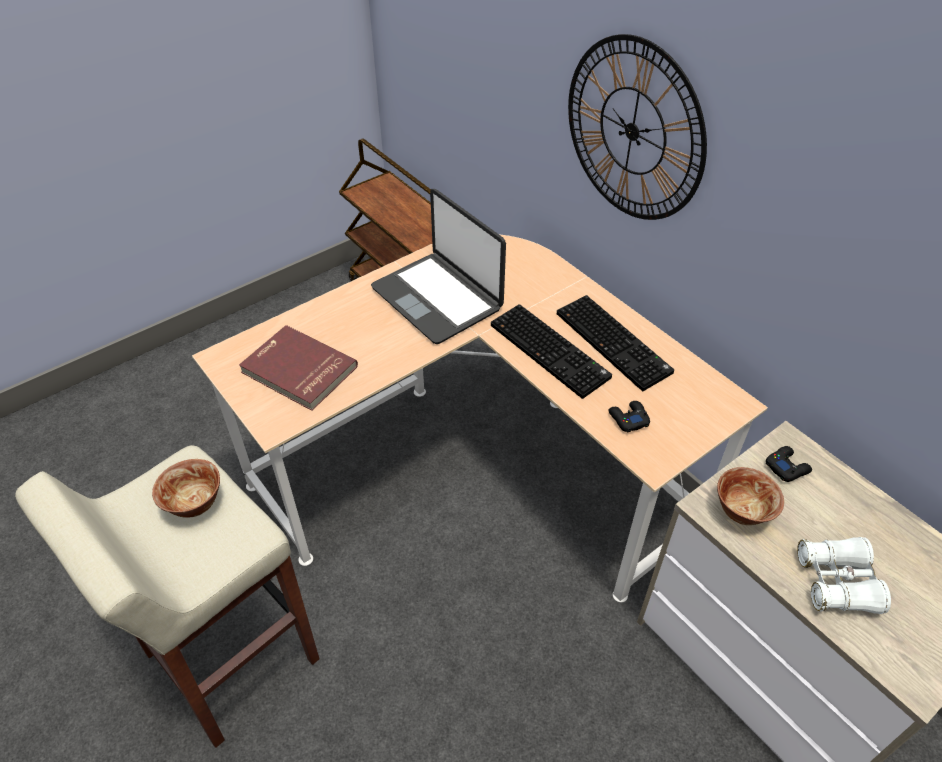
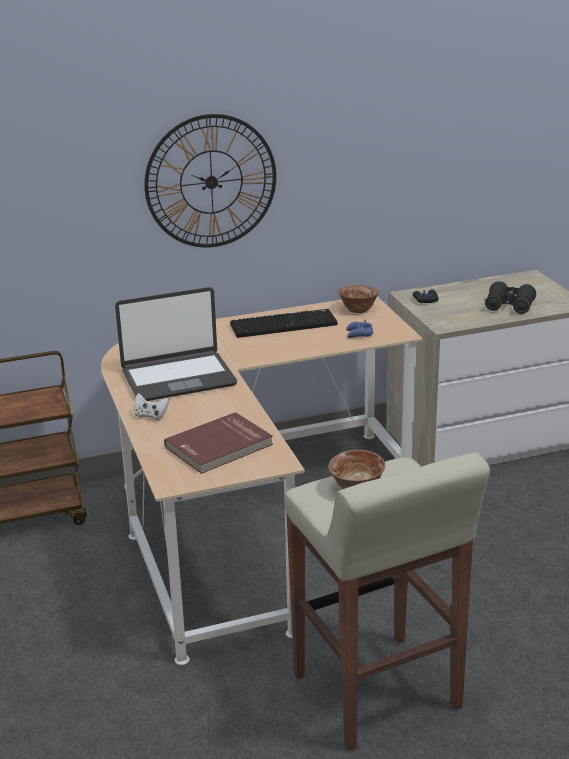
camera: 70 degrees left, 20 degrees down
keyboard [491,304,612,399] -> none
black game controller [609,401,650,432] -> blue game controller [346,320,373,338]
bowl [717,467,784,525] -> bowl moved to [339,285,379,313]
white binoculars [797,537,891,614] -> black binoculars [485,281,536,314]
none -> white game controller [134,393,169,420]

